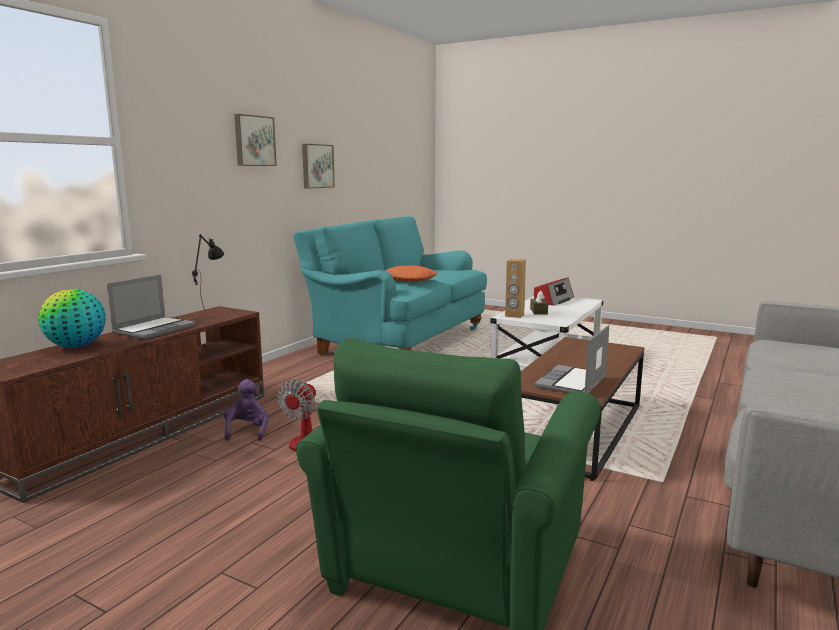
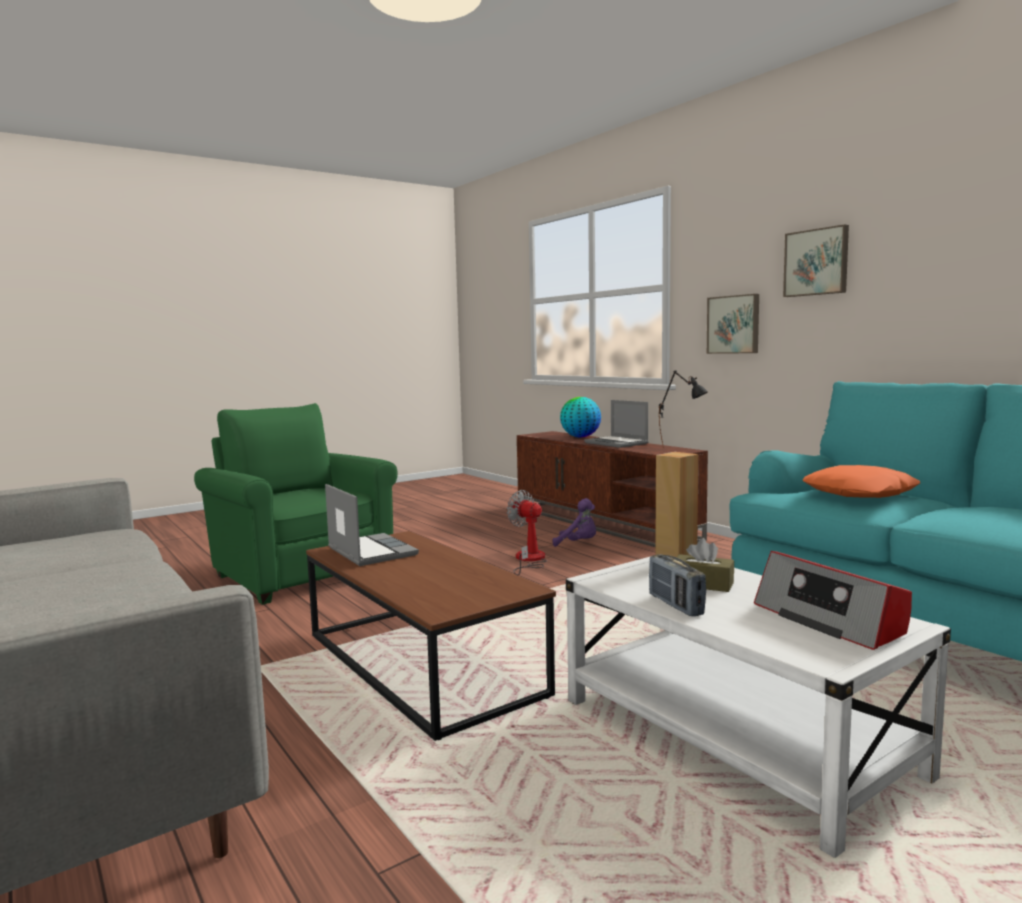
camera: 115 degrees right, 5 degrees down
picture [302,144,335,188] -> picture moved to [707,294,759,354]
none -> radio [649,554,706,616]

